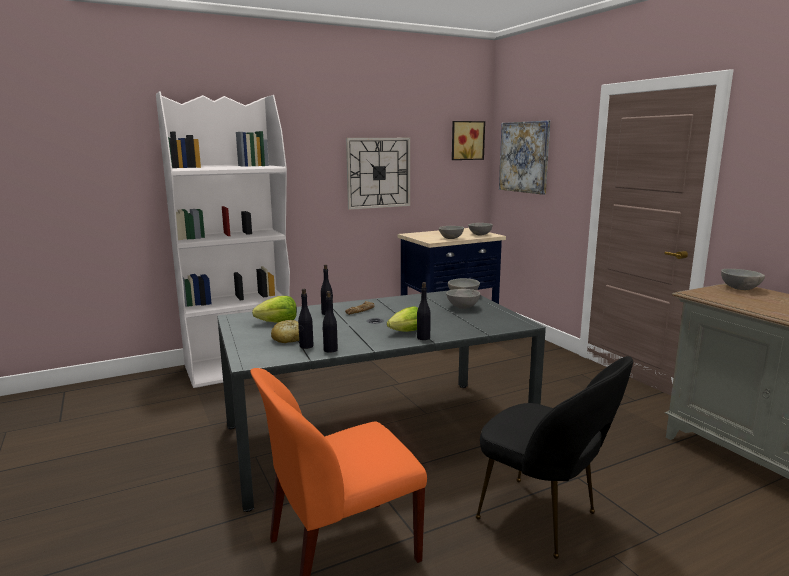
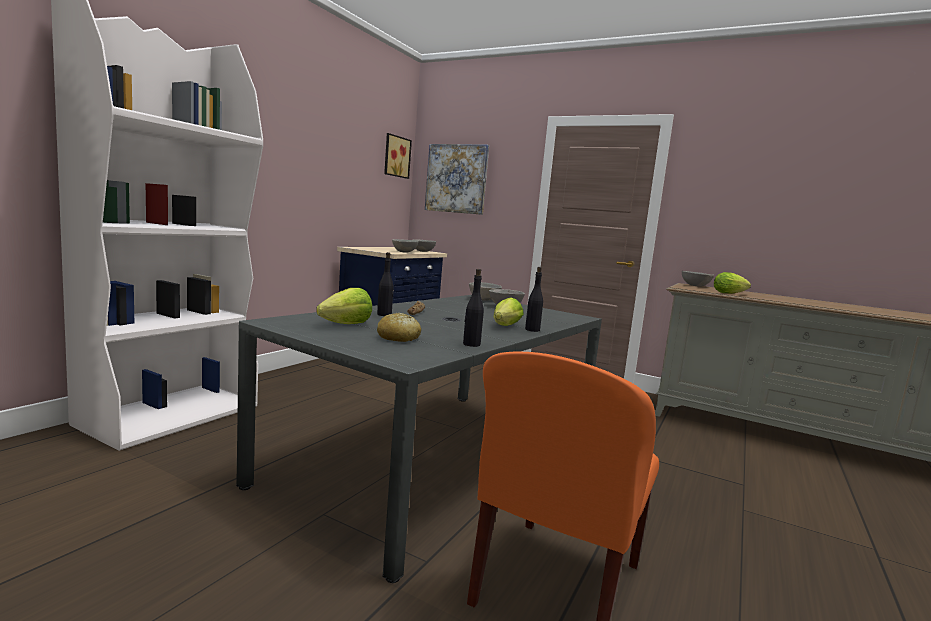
camera: 35 degrees left, 5 degrees down
black bottle [298,289,314,349] -> none
wall clock [346,138,410,210] -> none
black chair [476,356,633,559] -> none
none -> lettuce [714,272,751,294]

